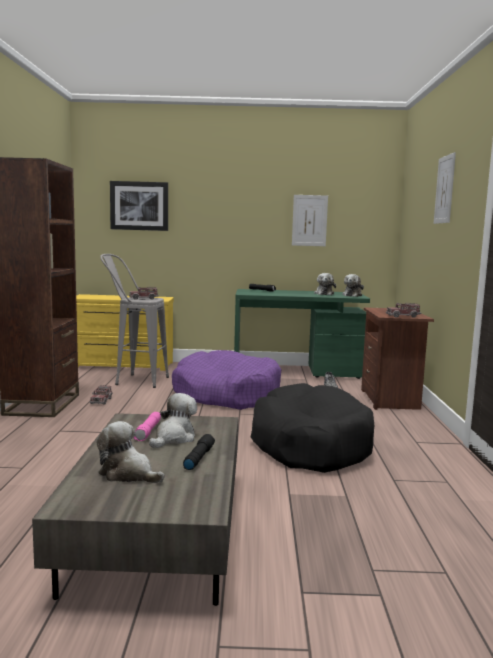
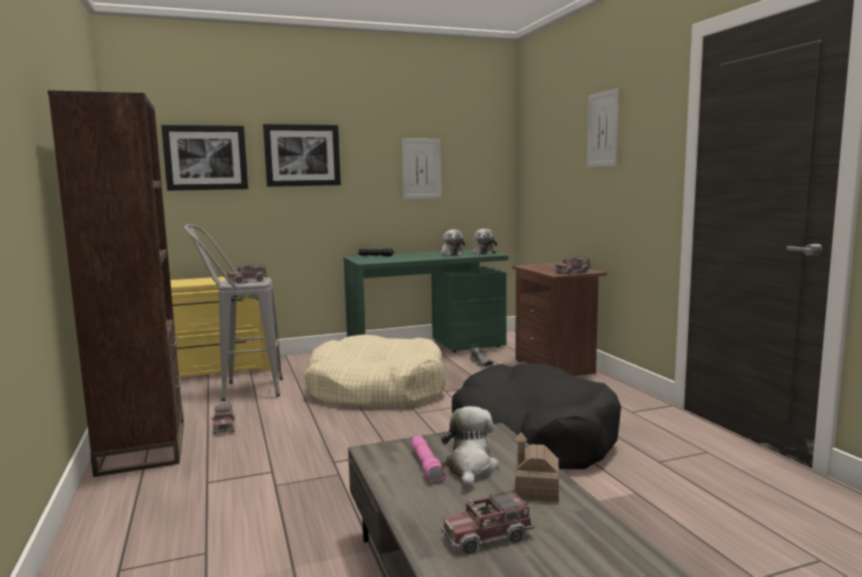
camera: 20 degrees left, 0 degrees up
plush toy [96,421,164,483] -> toy truck [441,490,535,554]
purple dog bed [172,350,281,410] -> beige dog bed [305,335,445,408]
black flashlight [183,434,215,470] -> toy house [515,432,559,502]
none -> picture [263,124,341,187]

